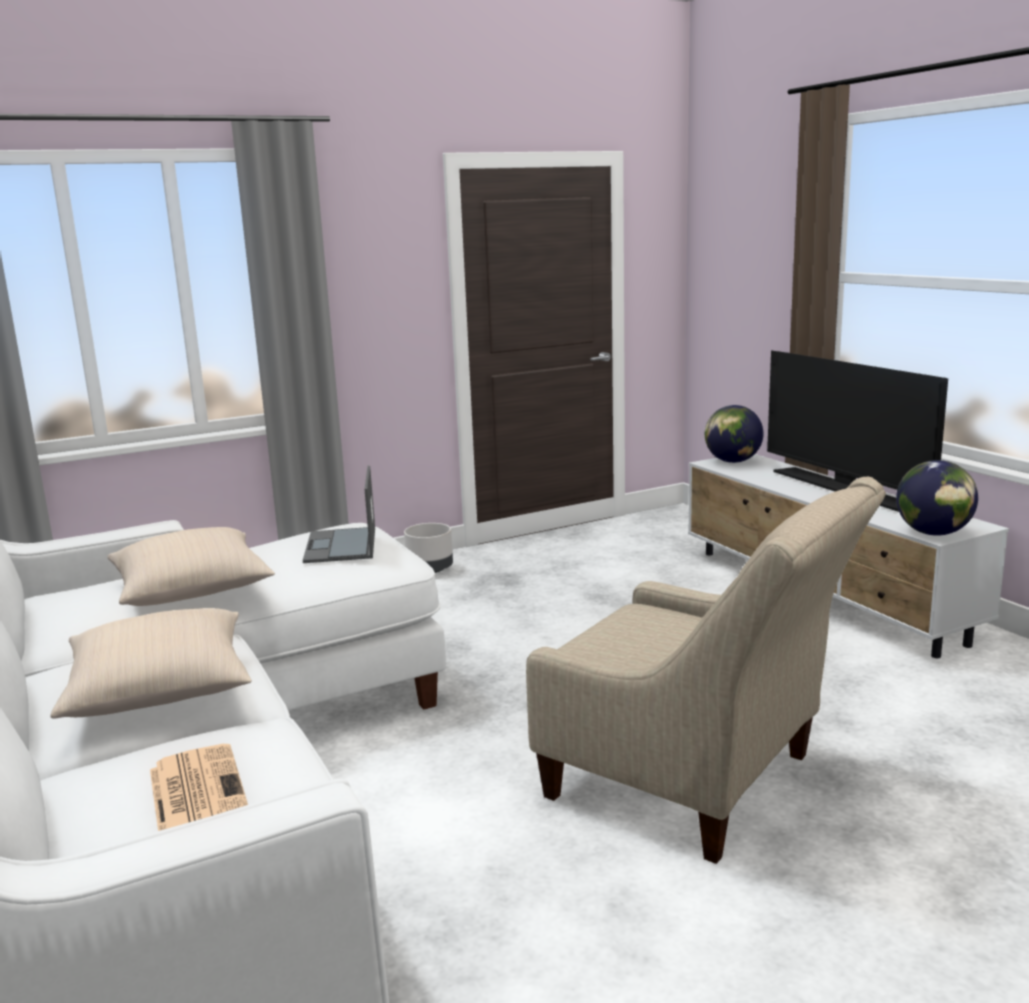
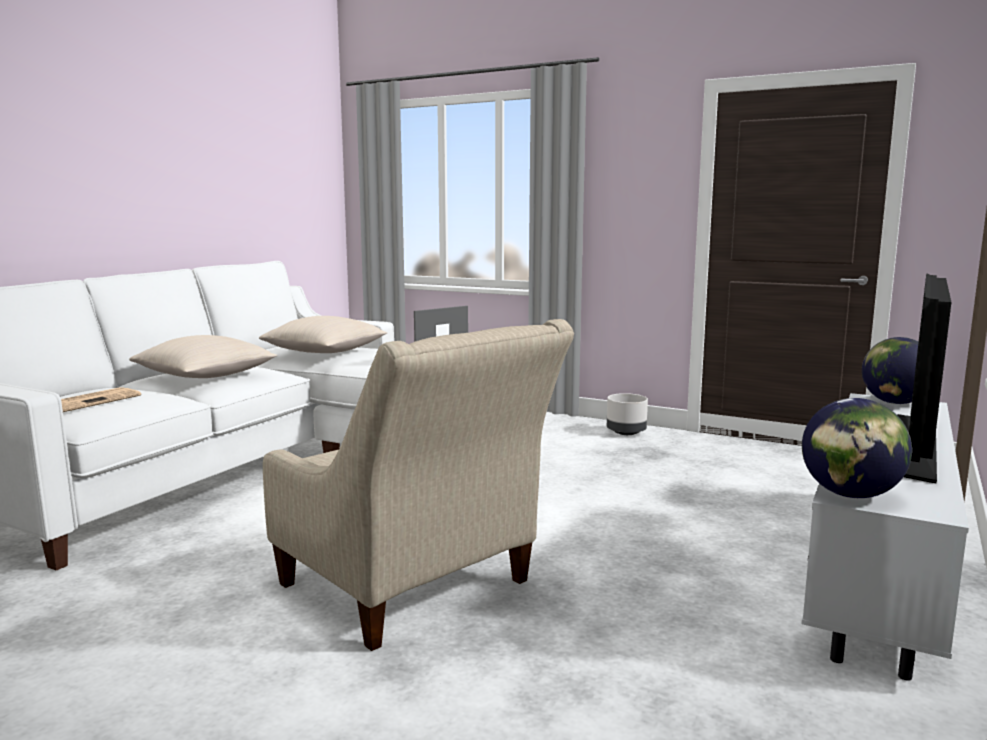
camera: 55 degrees right, 5 degrees down
beige armchair [526,477,886,864] -> beige armchair turned 45 degrees counterclockwise [263,319,574,651]

